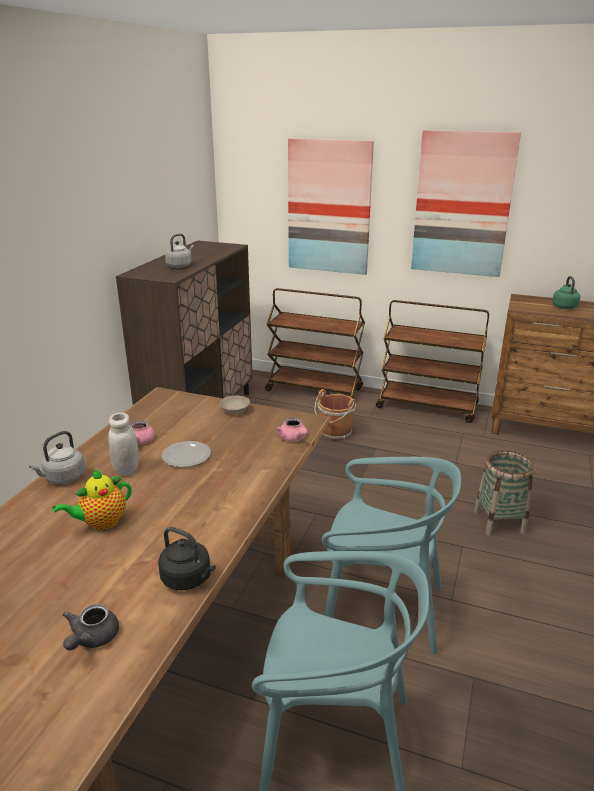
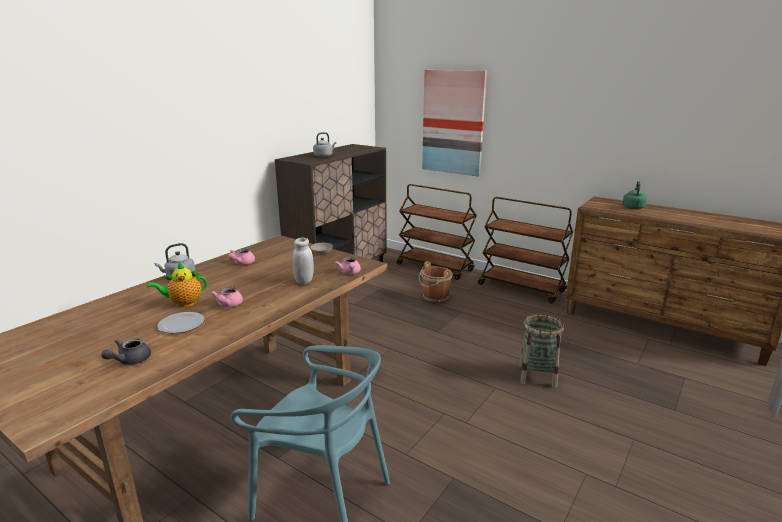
camera: 15 degrees right, 5 degrees down
white jar [108,413,139,476] -> white jar moved to [293,238,314,284]
black kettle [158,527,216,590] -> none
plate [161,441,211,467] -> plate moved to [157,312,204,333]
turquoise chair [322,457,461,655] -> none
picture [411,130,521,277] -> none
none -> pink teapot [211,287,243,307]

